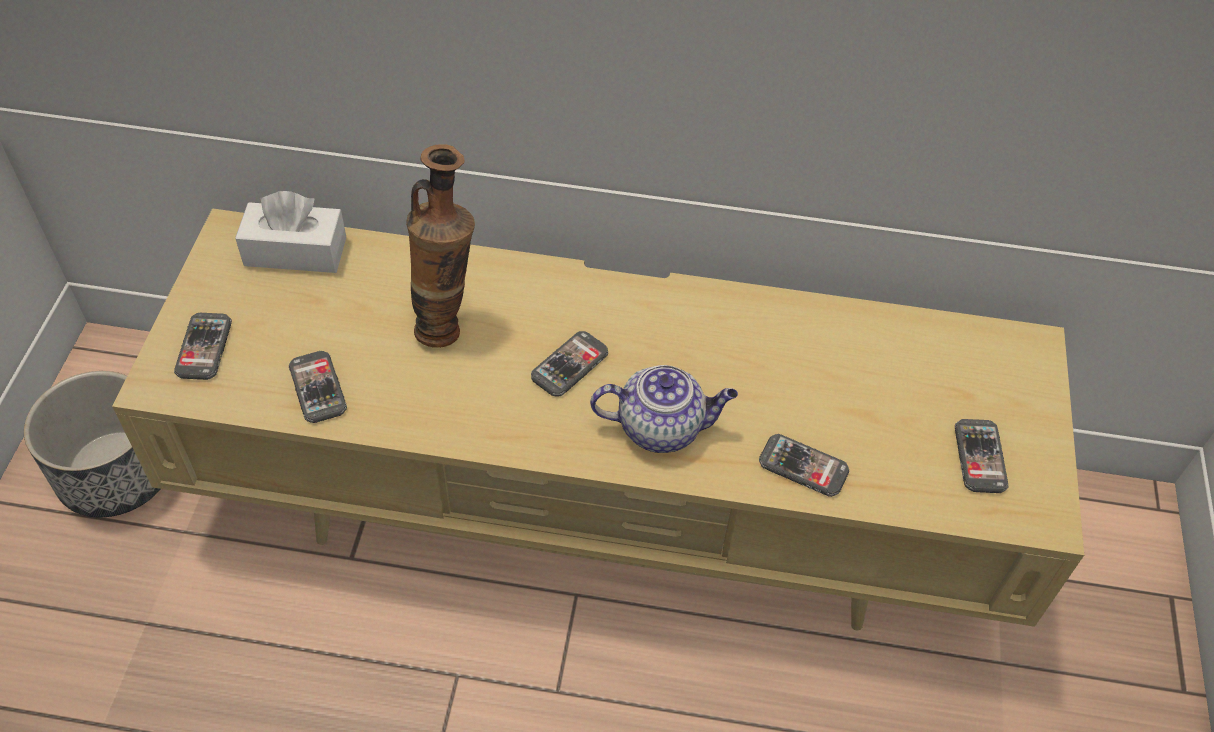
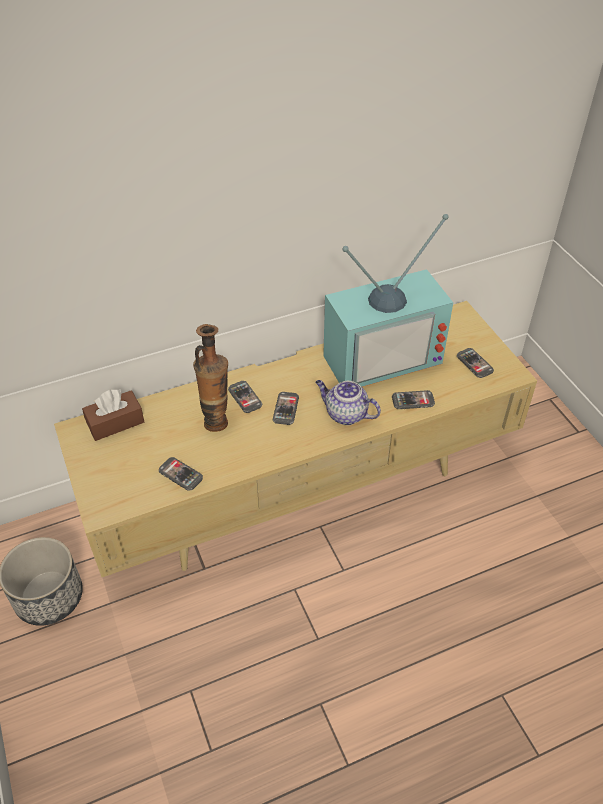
camera: 30 degrees left, 5 degrees down
phone [174,313,232,380] -> phone moved to [228,381,263,413]
white tissue box [235,191,346,273] -> brown tissue box [82,389,144,441]
teapot [590,365,738,453] -> teapot turned 120 degrees counterclockwise [315,380,381,425]
none -> television [323,214,453,387]

